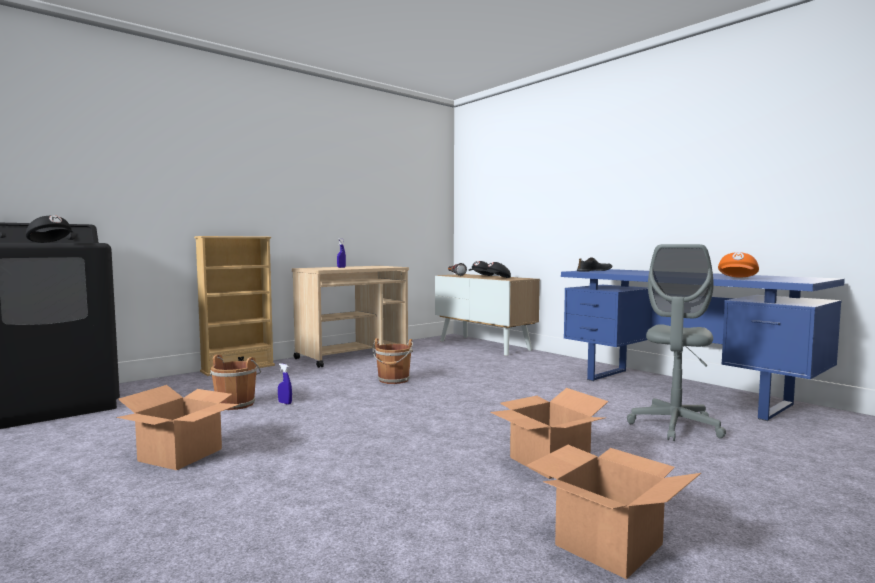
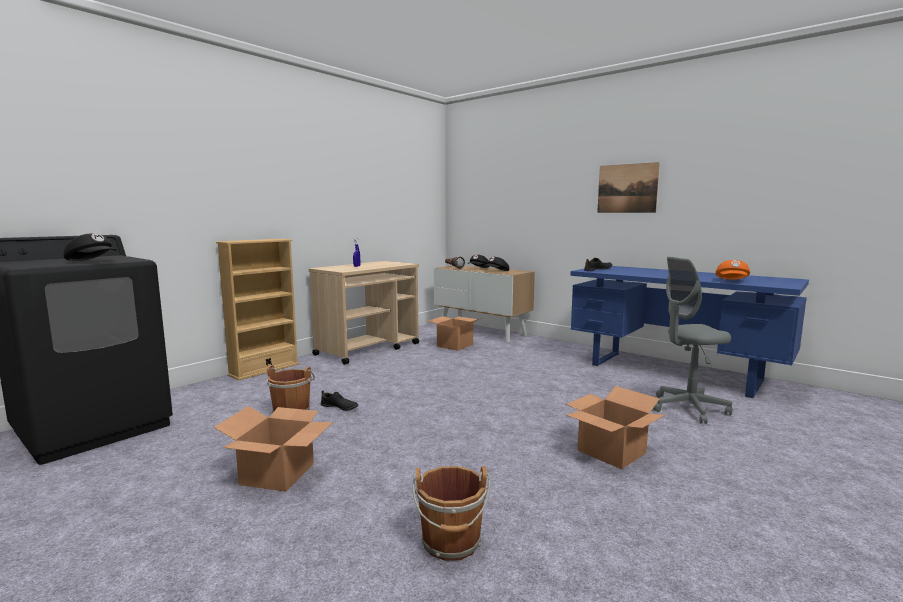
camera: 10 degrees left, 5 degrees up
blue spray bottle [278,363,292,405] -> black shoe [321,390,358,411]
brown bucket [373,338,413,384] -> brown bucket moved to [412,466,491,561]
cardboard box [527,445,701,579] -> cardboard box moved to [428,316,482,351]
grey office chair [627,244,726,441] -> grey office chair turned 60 degrees clockwise [653,257,732,424]
none -> picture [597,162,660,213]

